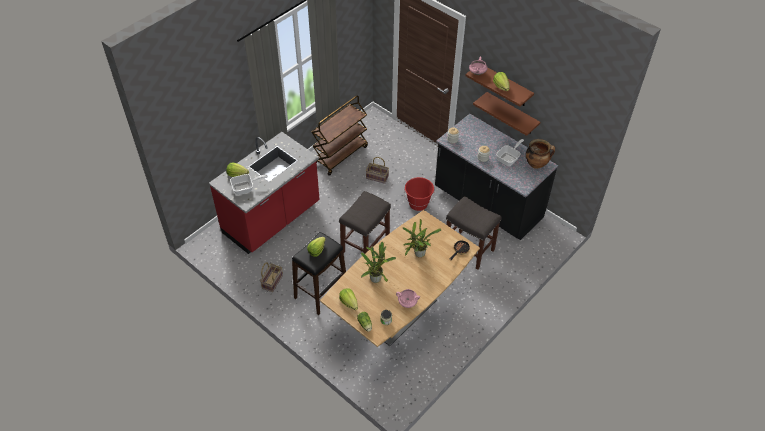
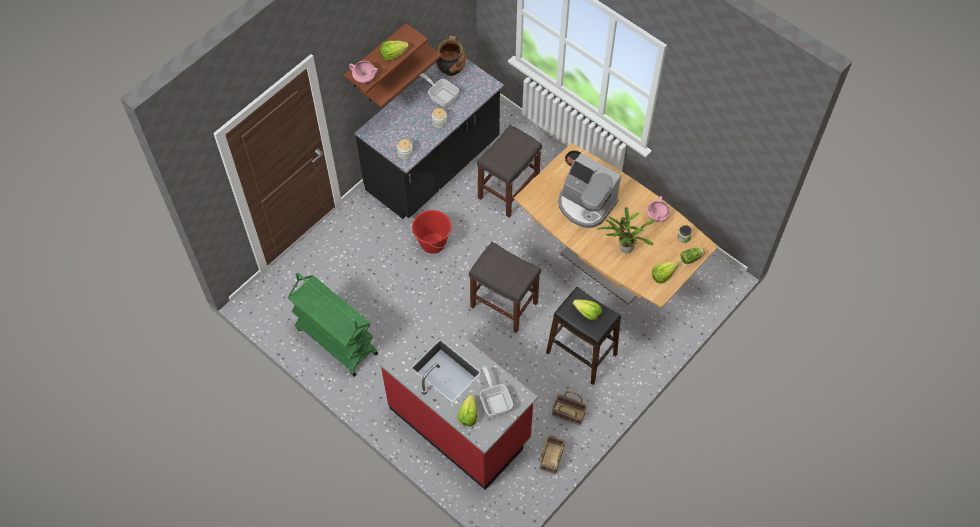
camera: 90 degrees left, 10 degrees up
brown cart [312,95,368,176] -> green cart [287,273,378,377]
basket [366,157,389,184] -> basket moved to [540,435,566,474]
potted plant [403,219,441,257] -> coffee machine [558,153,621,228]

